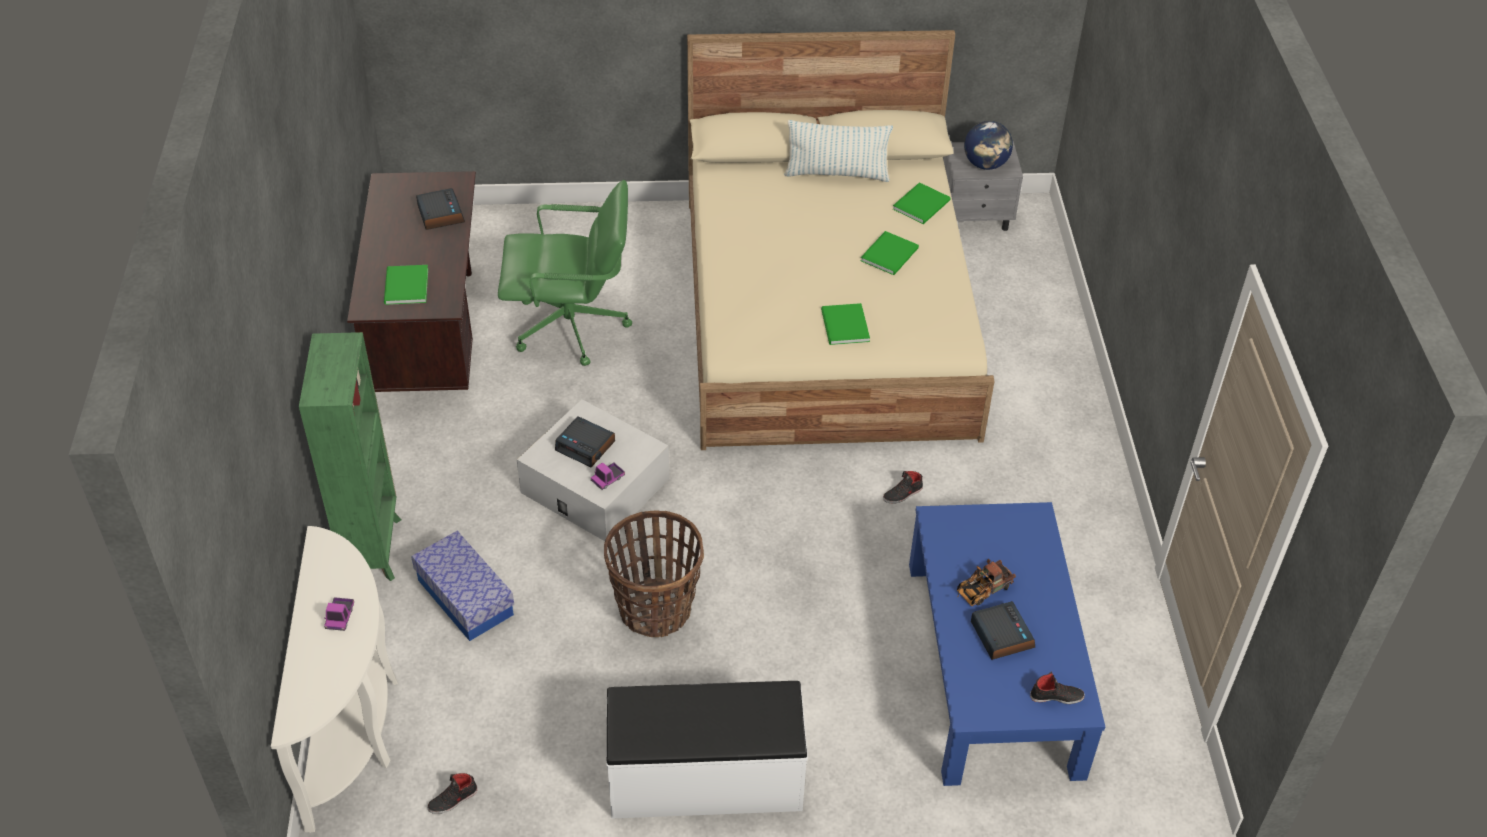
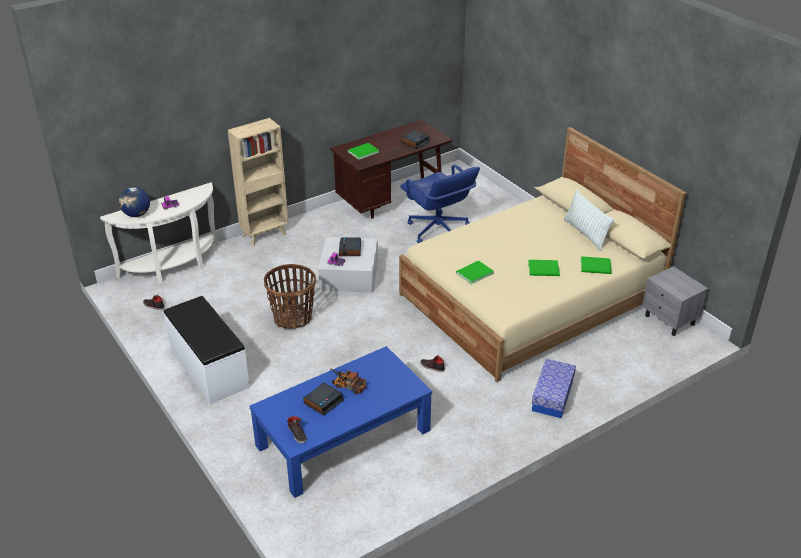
camera: 60 degrees right, 10 degrees down
green bookcase [299,332,402,581] -> beige bookcase [228,118,288,246]
storage box [411,531,514,641] -> storage box moved to [532,359,576,418]
green office chair [498,180,632,366] -> blue office chair [400,164,480,243]
globe [964,121,1013,170] -> globe moved to [119,187,150,217]

